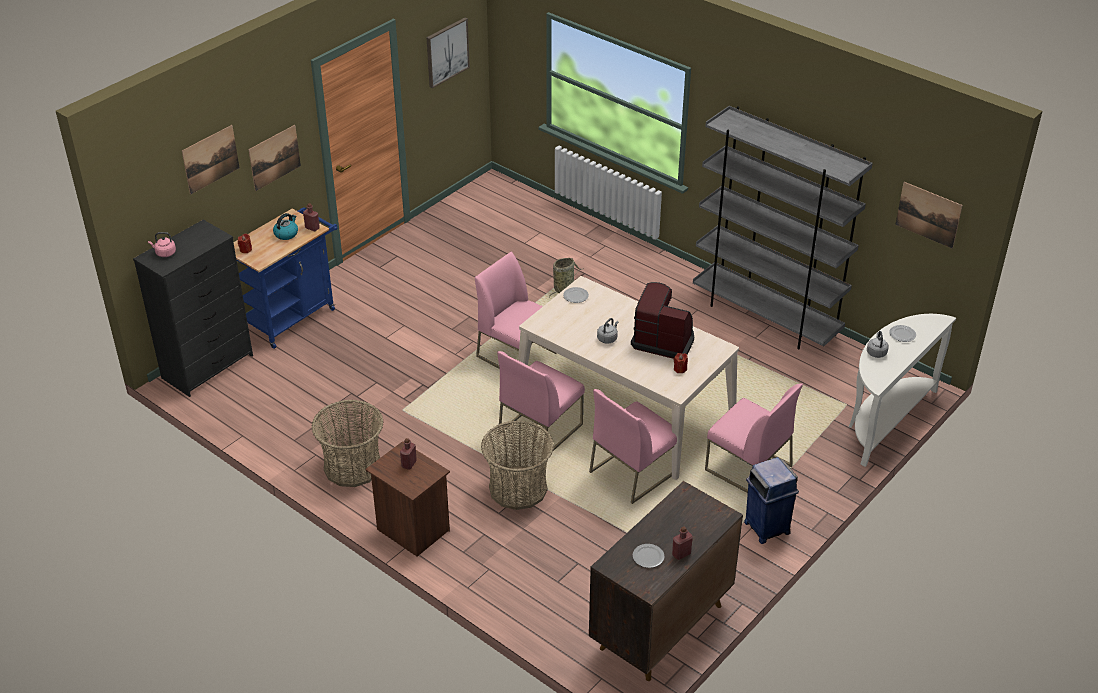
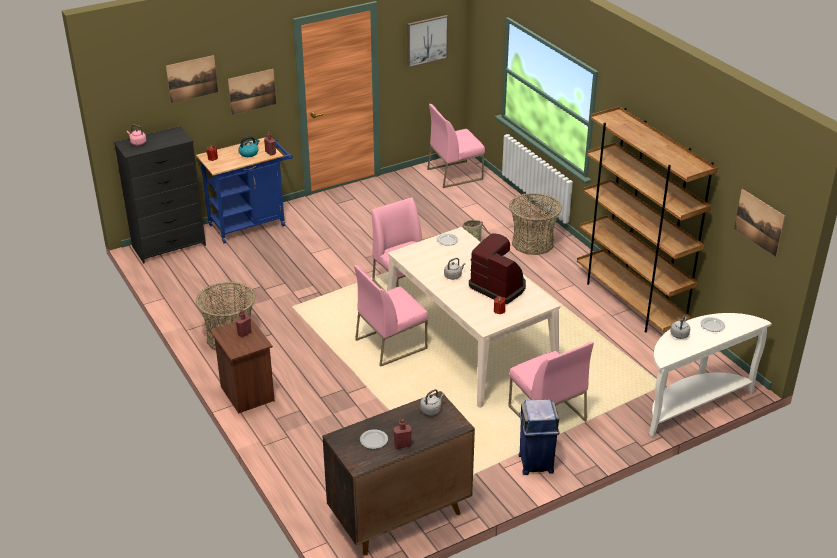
camera: 20 degrees right, 5 degrees down
basket [481,421,554,510] -> basket moved to [509,193,562,255]
pink chair [589,389,677,504] -> pink chair moved to [427,104,485,188]
grey bookcase [693,106,873,349] -> brown bookcase [577,106,718,333]
none -> grey kettle [420,389,445,415]

